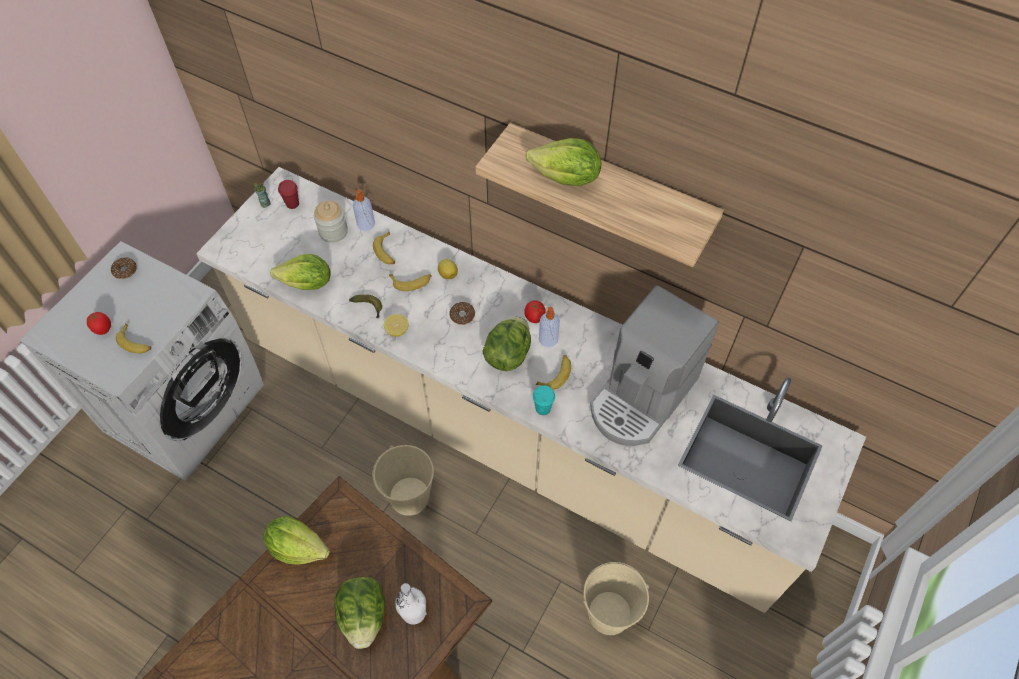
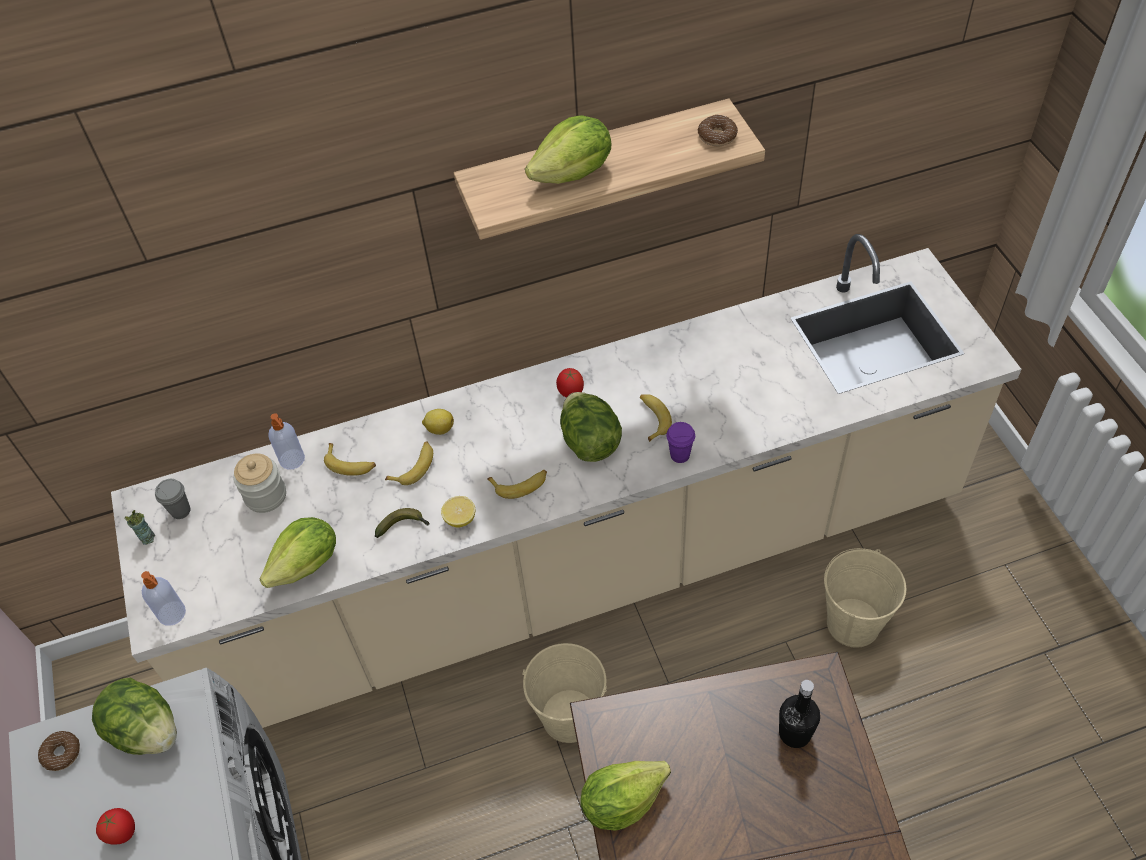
camera: 45 degrees left, 5 degrees down
banana [116,323,151,353] -> banana moved to [487,470,547,499]
red cup [278,180,299,209] -> grey cup [155,479,191,519]
lettuce [335,577,386,649] -> lettuce moved to [92,678,177,755]
white bottle [395,583,427,625] -> black bottle [779,680,820,748]
donut [449,302,475,325] -> donut moved to [697,115,738,146]
turquoise cup [533,385,555,415] -> purple cup [666,422,695,463]
soap dispenser [539,307,560,347] -> soap dispenser moved to [141,571,186,626]
coffee machine [590,285,719,446] -> none

